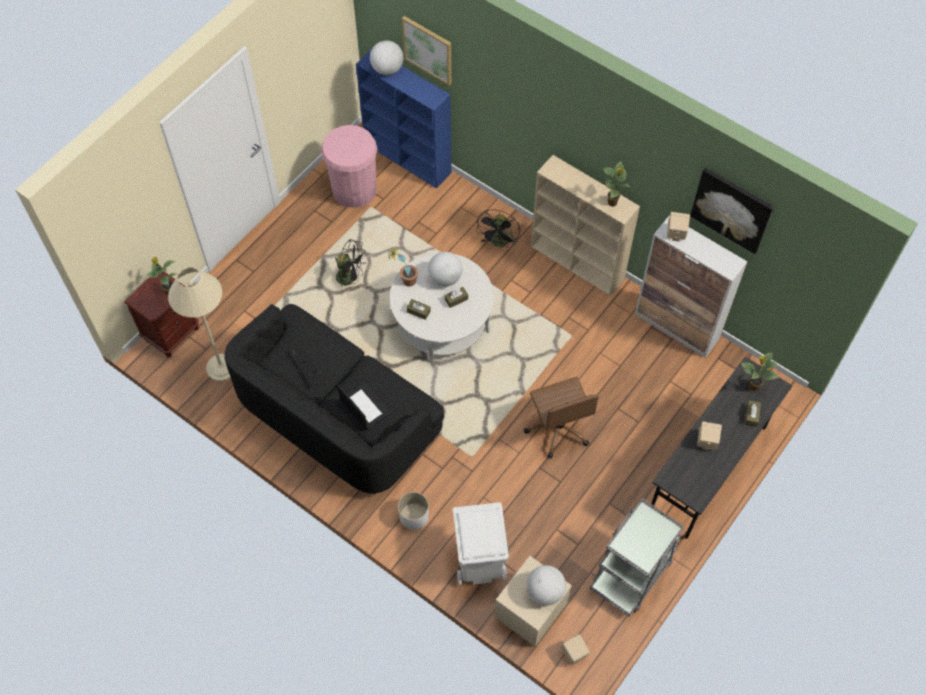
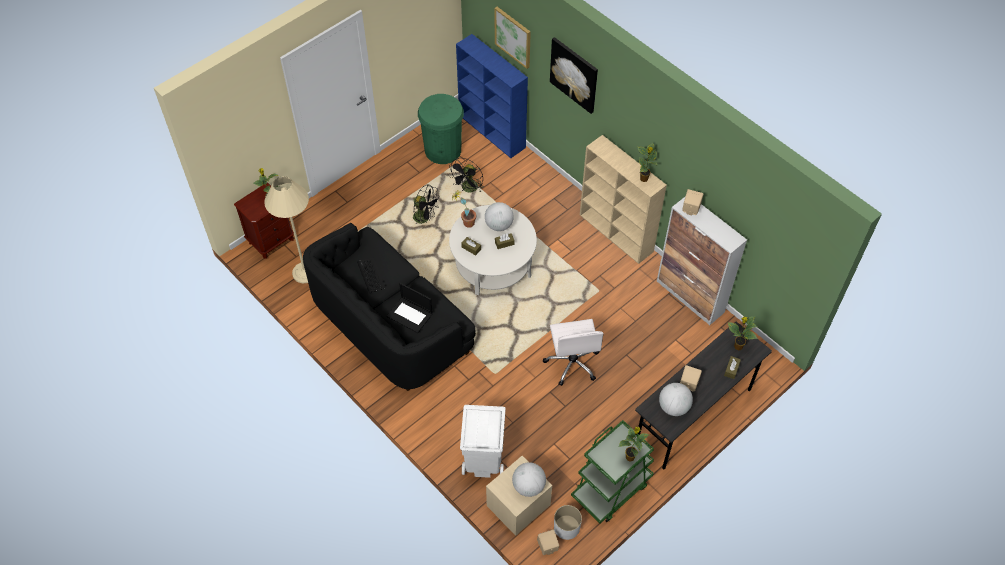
camera: 10 degrees right, 5 degrees down
pink trash can [321,125,377,208] -> green trash can [418,94,464,164]
laptop [337,381,392,430] -> laptop turned 150 degrees clockwise [387,283,433,333]
globe [370,40,403,75] -> globe moved to [659,383,693,416]
white planter [398,492,429,530] -> white planter moved to [554,505,582,540]
black fan [476,209,520,248] -> black fan moved to [448,158,484,193]
brown office chair [524,377,599,458] -> white office chair [543,319,604,386]
grey cart [589,498,684,616] -> green cart [571,420,654,524]
picture [690,168,774,254] -> picture moved to [550,37,598,114]
none -> potted plant [618,427,650,462]

